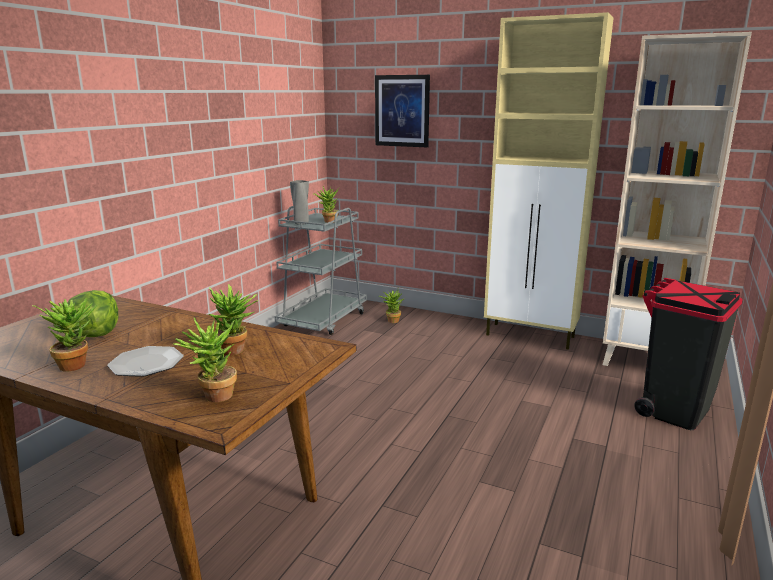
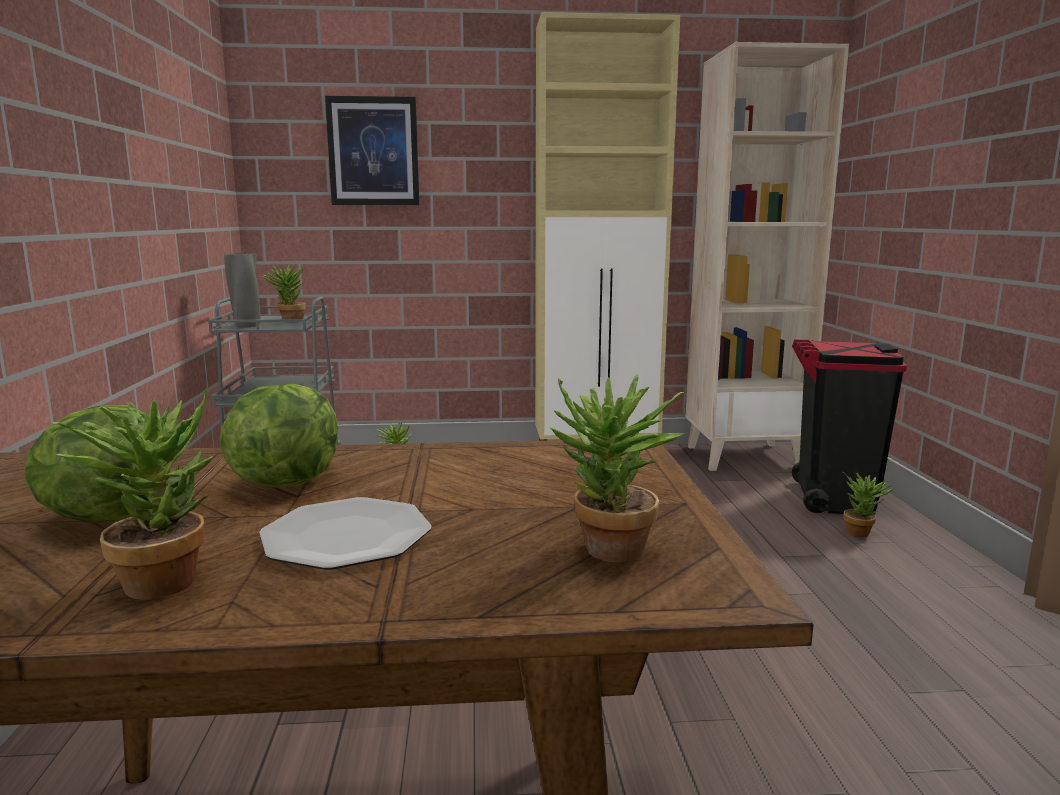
camera: 30 degrees left, 5 degrees down
potted plant [209,284,258,355] -> potted plant moved to [843,472,894,537]
none -> lettuce [220,384,338,487]

